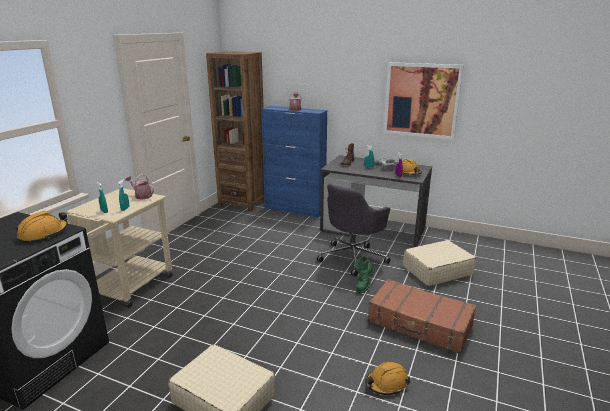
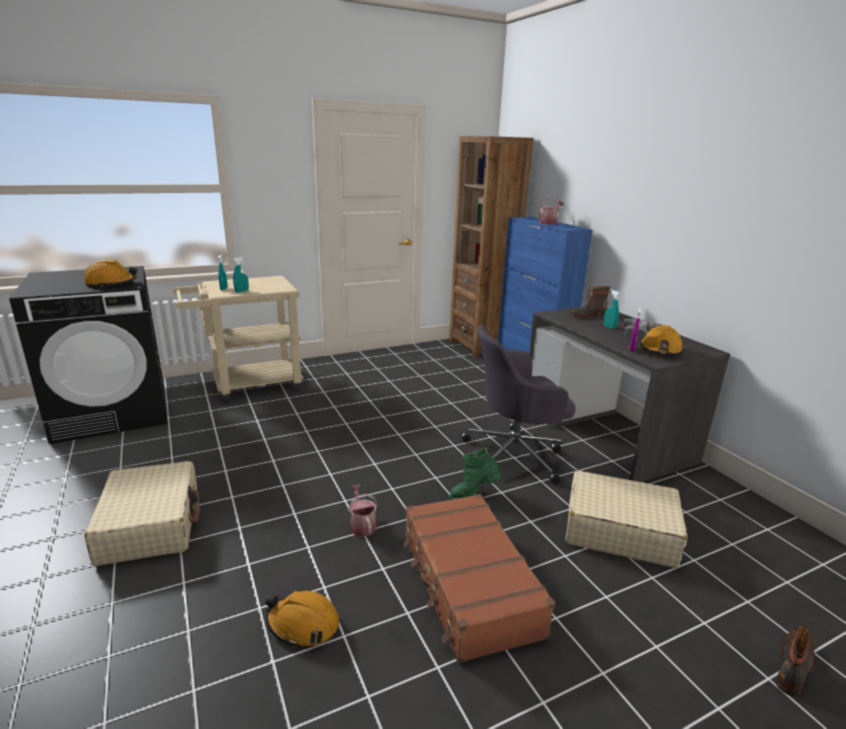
camera: 40 degrees right, 0 degrees up
watering can [125,174,154,199] -> watering can moved to [348,485,378,537]
picture [384,62,464,140] -> none
none -> boot [776,626,817,696]

